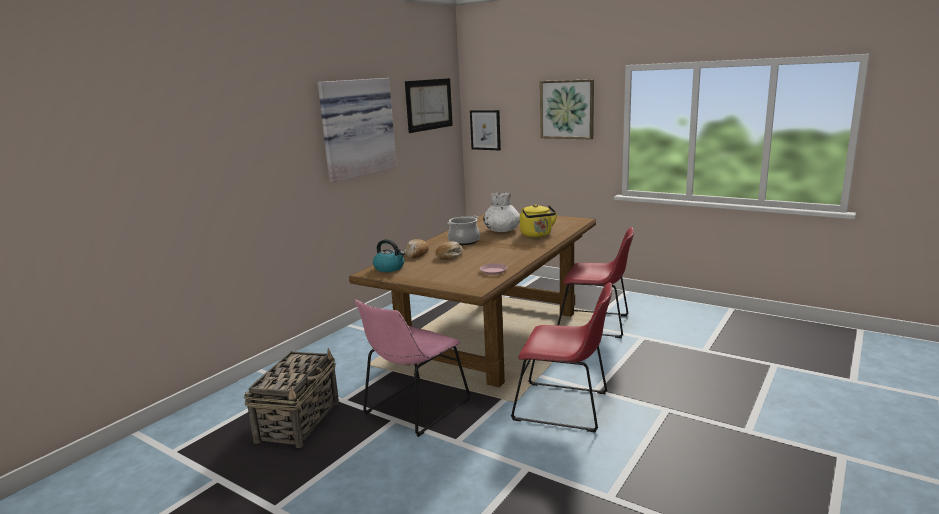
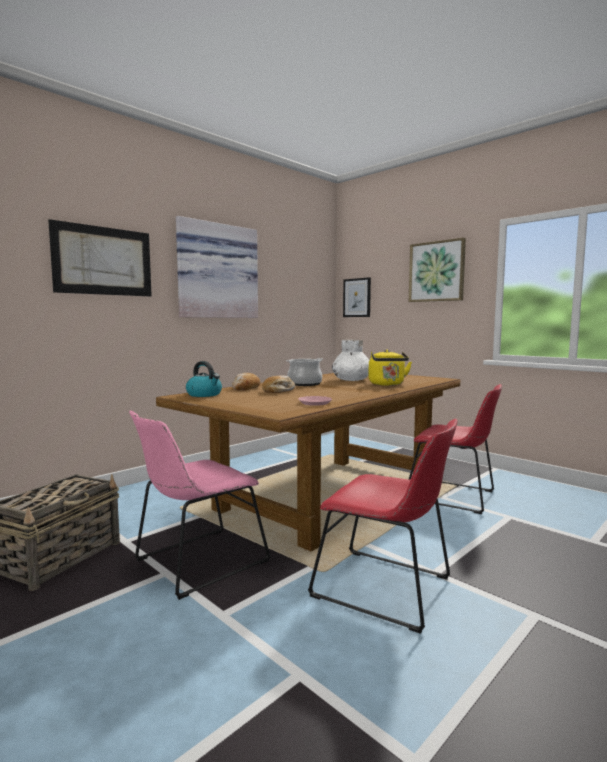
camera: 10 degrees right, 10 degrees down
picture [405,78,453,133] -> picture moved to [48,219,152,297]

